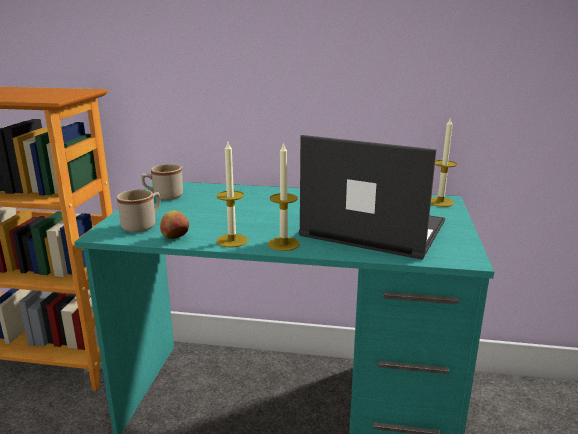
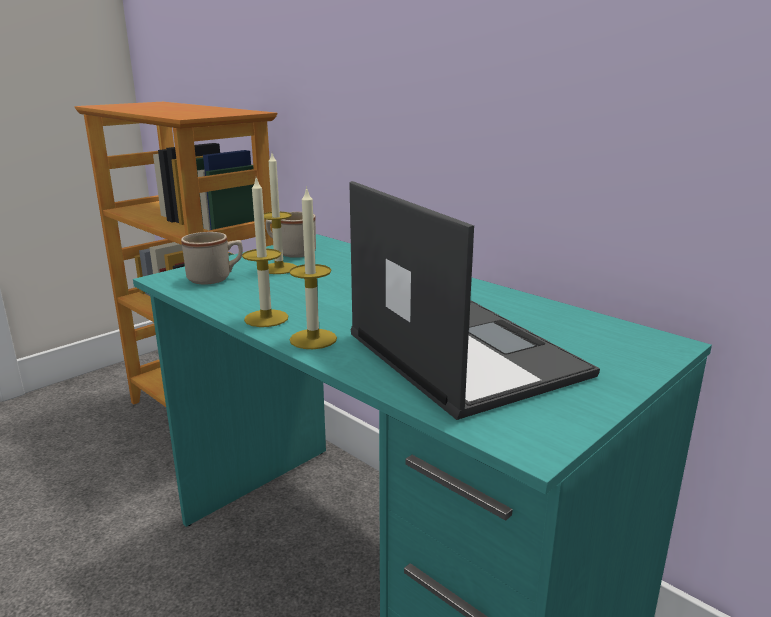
camera: 35 degrees right, 0 degrees up
apple [160,210,189,239] -> none
candle [431,118,457,207] -> candle moved to [264,153,296,274]

